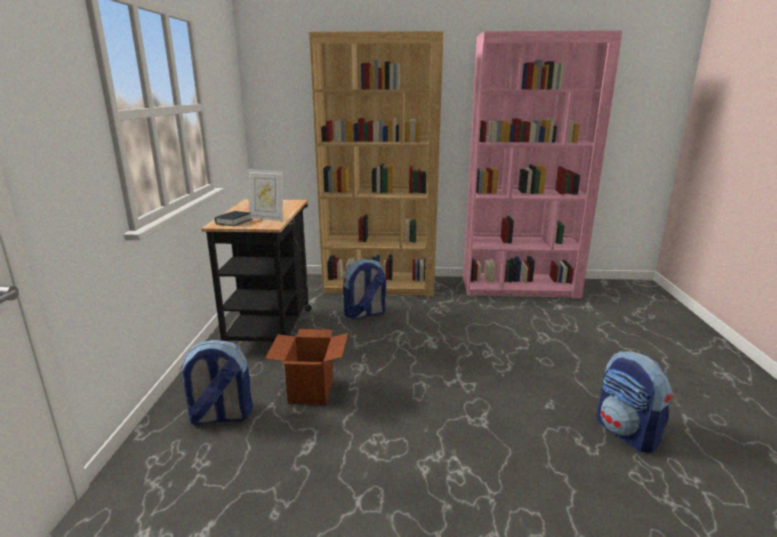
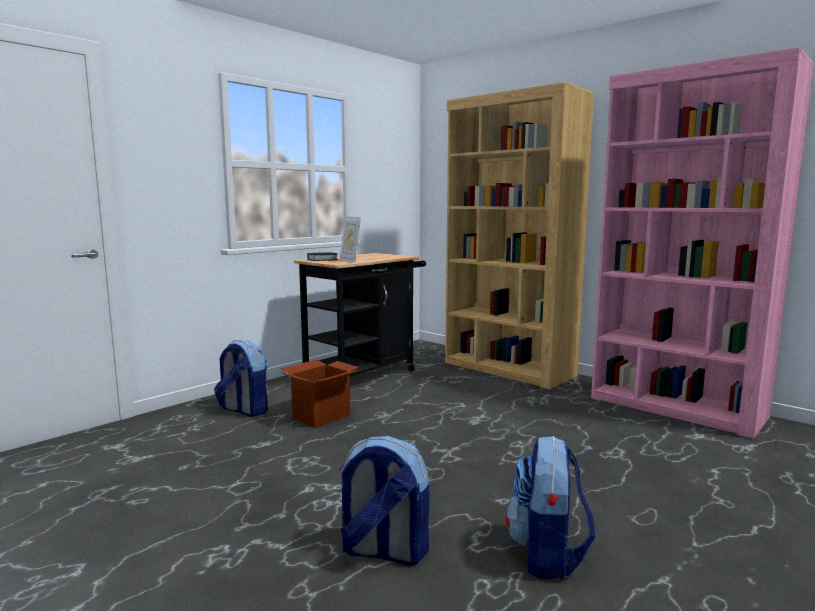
camera: 40 degrees right, 10 degrees down
backpack [343,259,386,320] -> backpack moved to [339,436,430,566]

